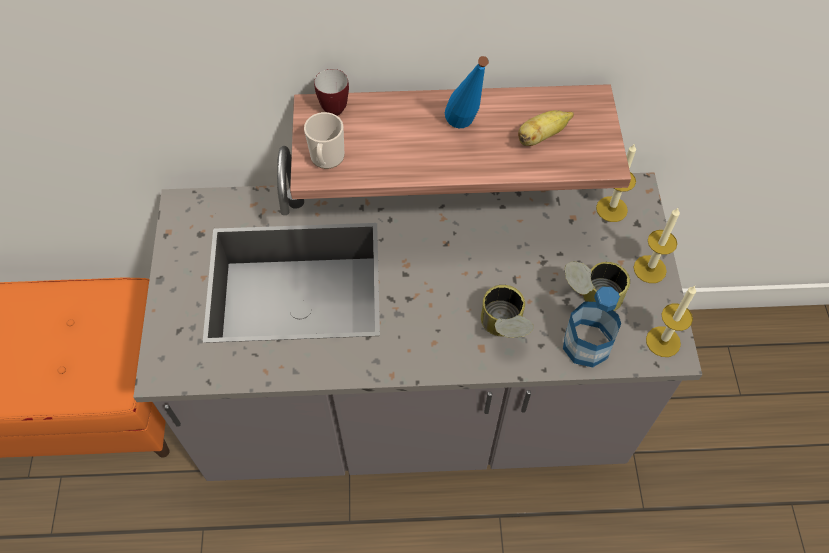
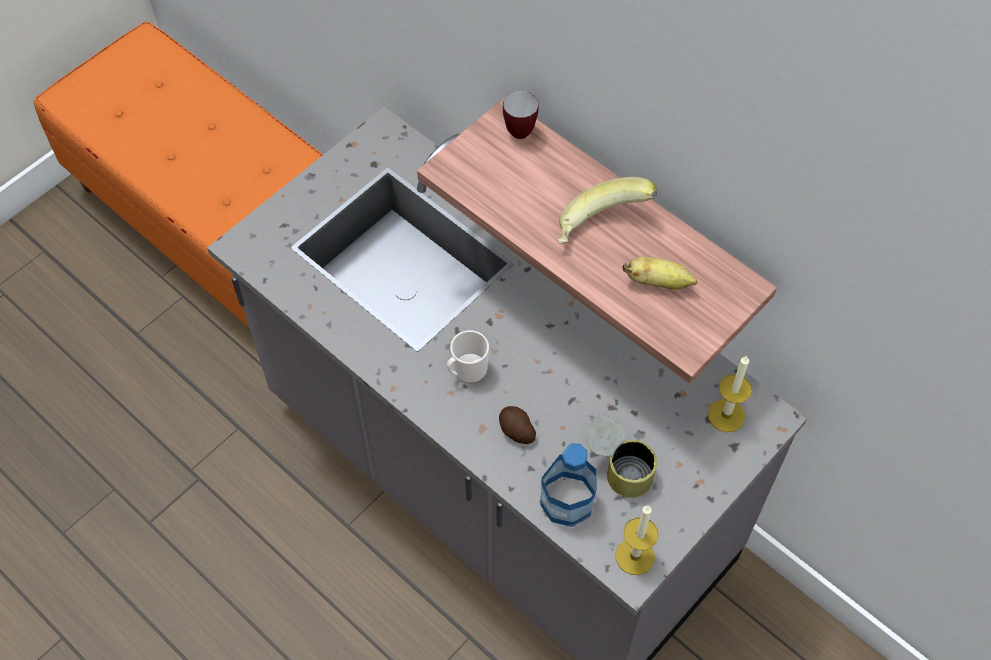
camera: 45 degrees right, 0 degrees up
mug [304,112,345,169] -> mug moved to [446,330,489,383]
blue bottle [445,56,489,128] -> banana [557,177,657,244]
can [481,285,534,338] -> potato [499,406,536,444]
candle [634,208,680,283] -> none

